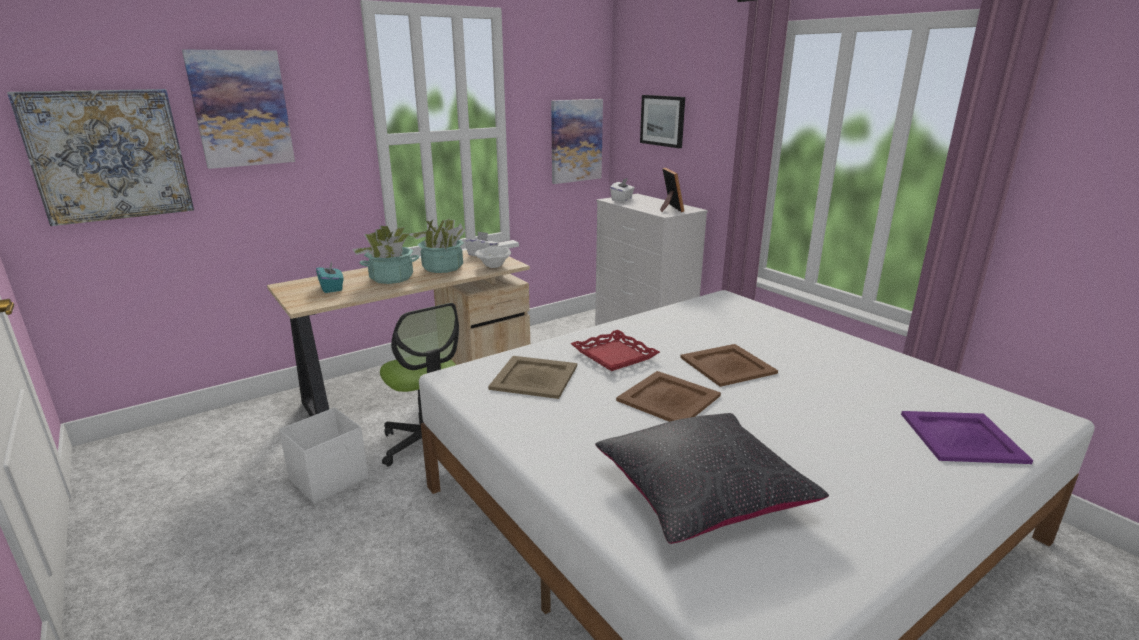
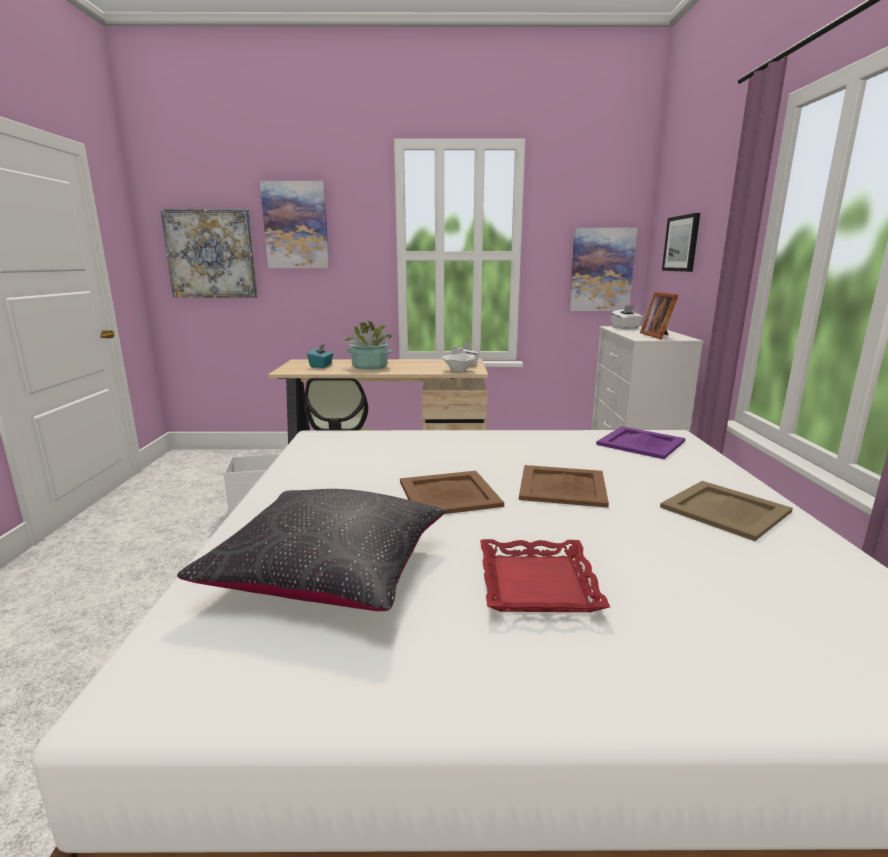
camera: 35 degrees right, 5 degrees down
potted plant [410,219,465,273] -> none
beige tray [488,356,577,399] -> beige tray moved to [660,481,793,541]
red tray [570,330,660,371] -> red tray moved to [480,539,610,612]
picture frame [660,168,684,212] -> picture frame turned 150 degrees clockwise [640,292,679,340]
purple tray [901,411,1033,464] -> purple tray moved to [596,426,685,459]

